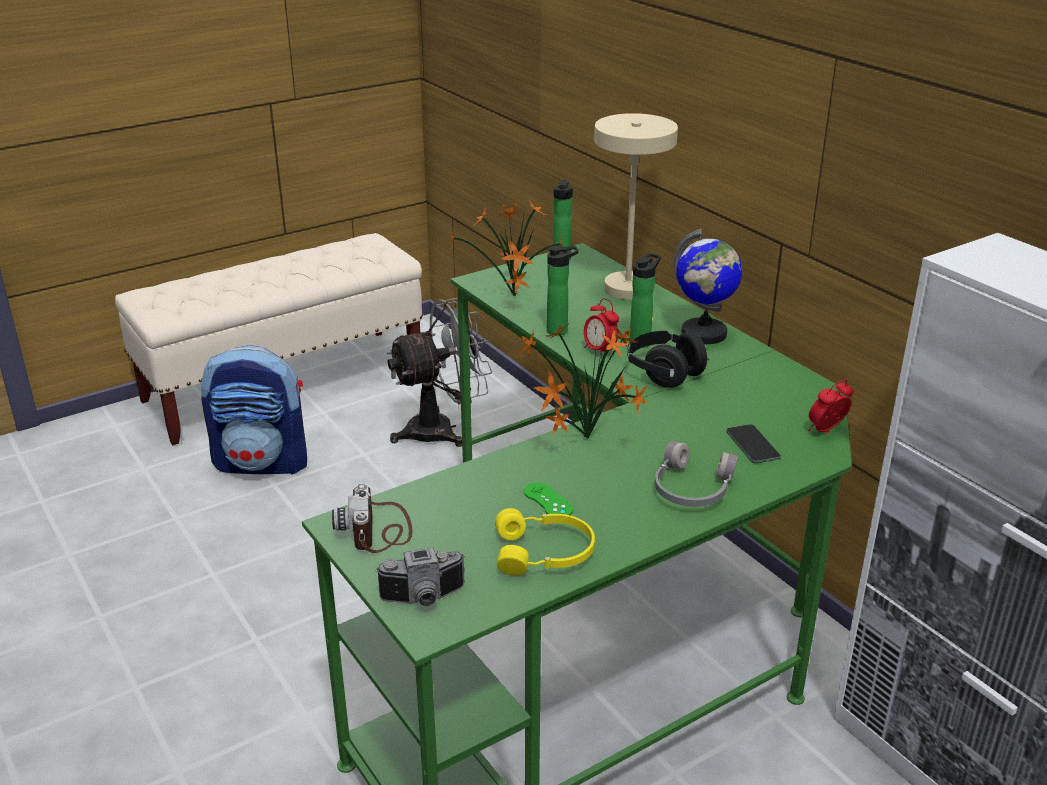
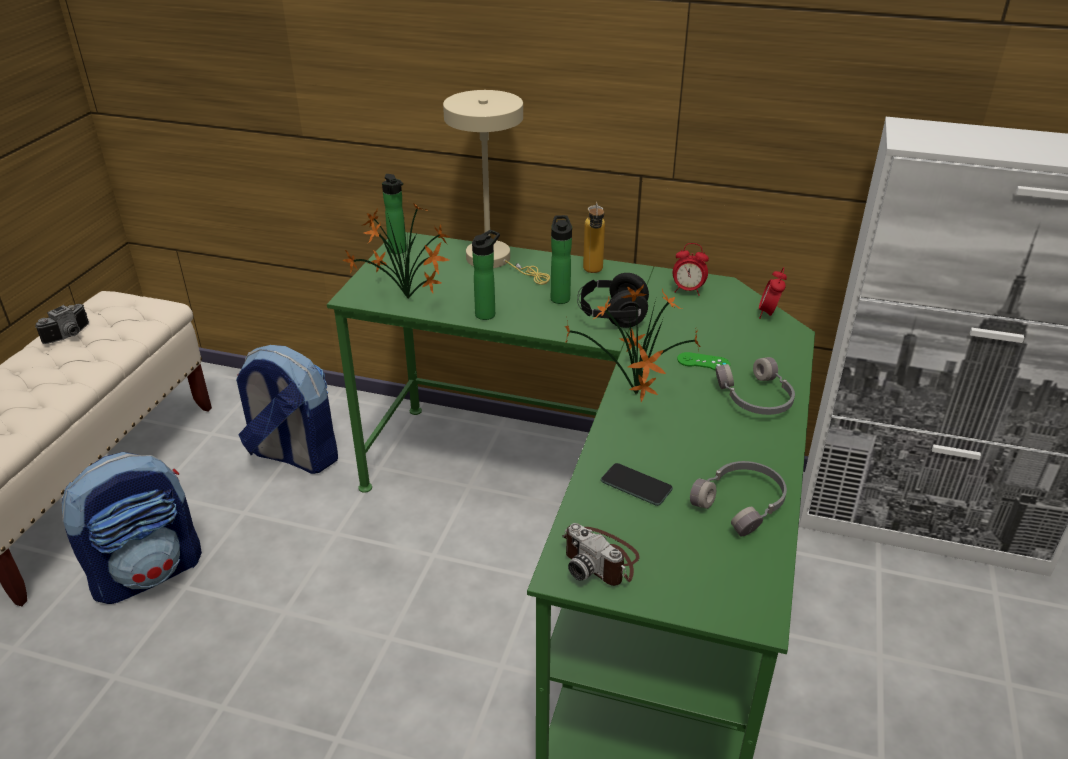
camera: 40 degrees left, 5 degrees up
camera [375,547,465,607] -> camera moved to [35,304,89,344]
grey fan [387,298,492,447] -> backpack [236,345,338,474]
yellow headphones [495,508,595,576] -> grey headphones [690,461,787,537]
green game controller [524,483,573,515] -> green game controller moved to [677,352,730,370]
alarm clock [584,298,619,358] -> alarm clock moved to [673,243,709,296]
globe [674,229,742,344] -> bottle [583,202,605,273]
phone [726,424,781,463] -> phone moved to [601,463,673,506]

